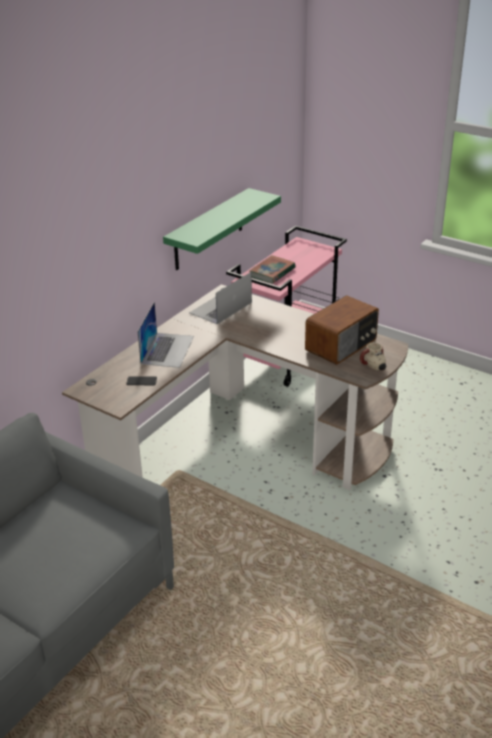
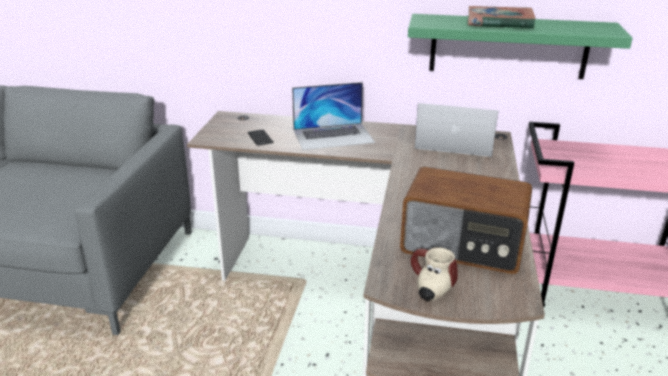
camera: 65 degrees right, 5 degrees down
book [249,255,296,284] -> book moved to [468,6,535,29]

